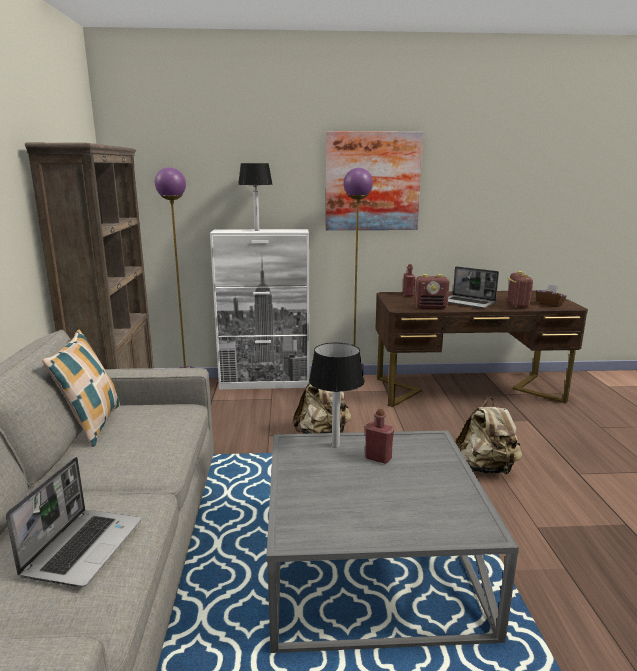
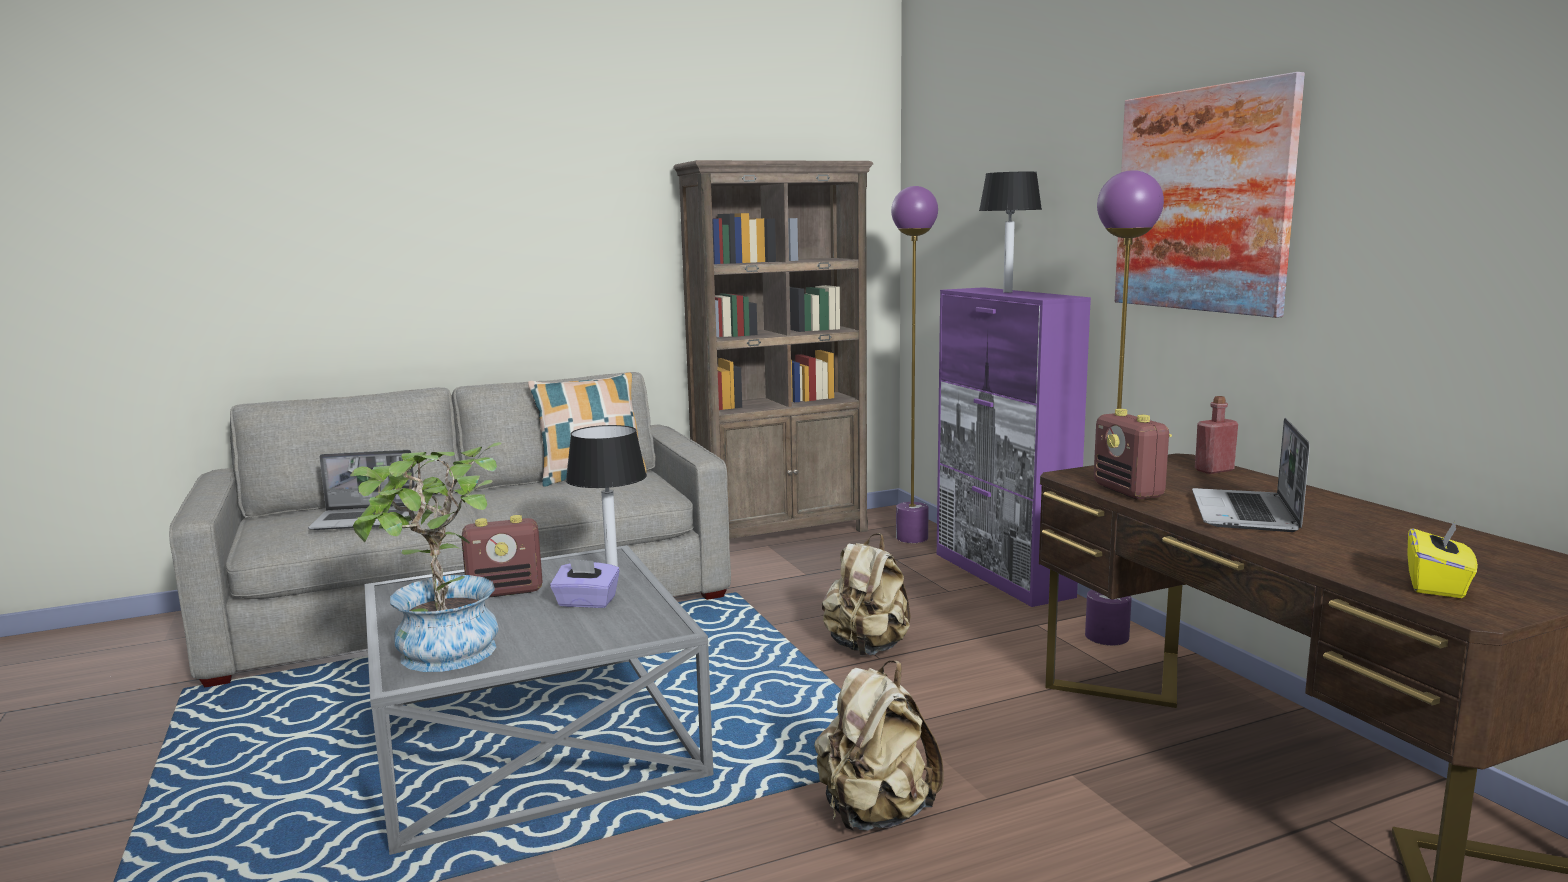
camera: 70 degrees right, 5 degrees down
white cabinet [210,229,310,389] -> purple cabinet [937,287,1091,607]
red bottle [365,409,394,464] -> purple tissue box [550,559,620,608]
radio [508,271,533,308] -> radio moved to [461,515,543,598]
brown tissue box [536,284,567,307] -> yellow tissue box [1407,521,1478,598]
none -> potted plant [350,442,501,672]

